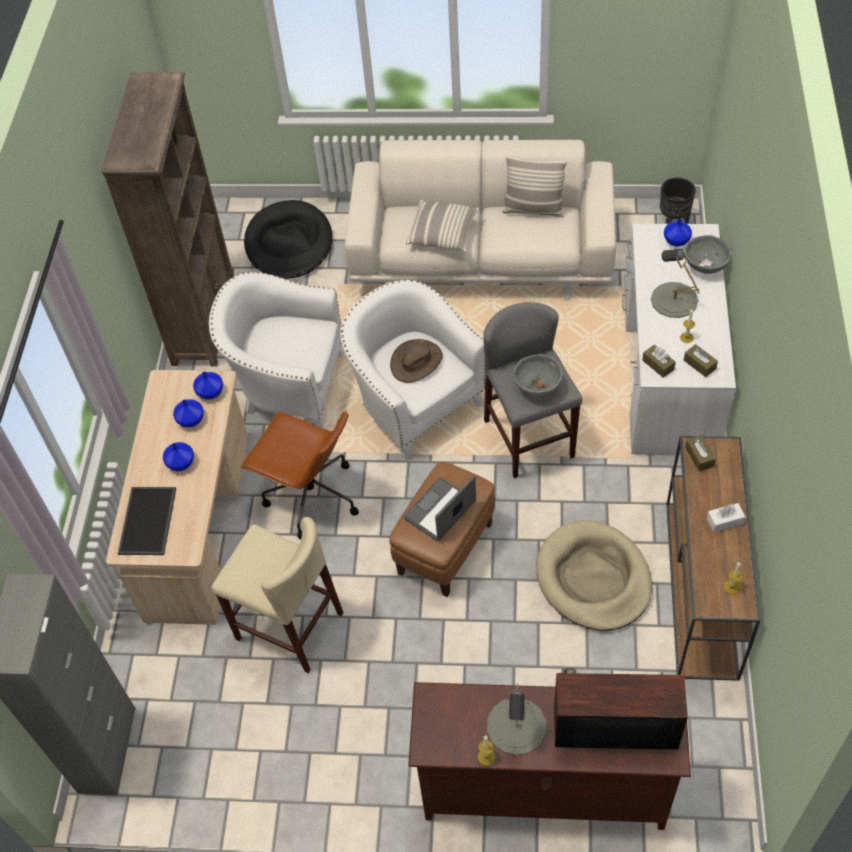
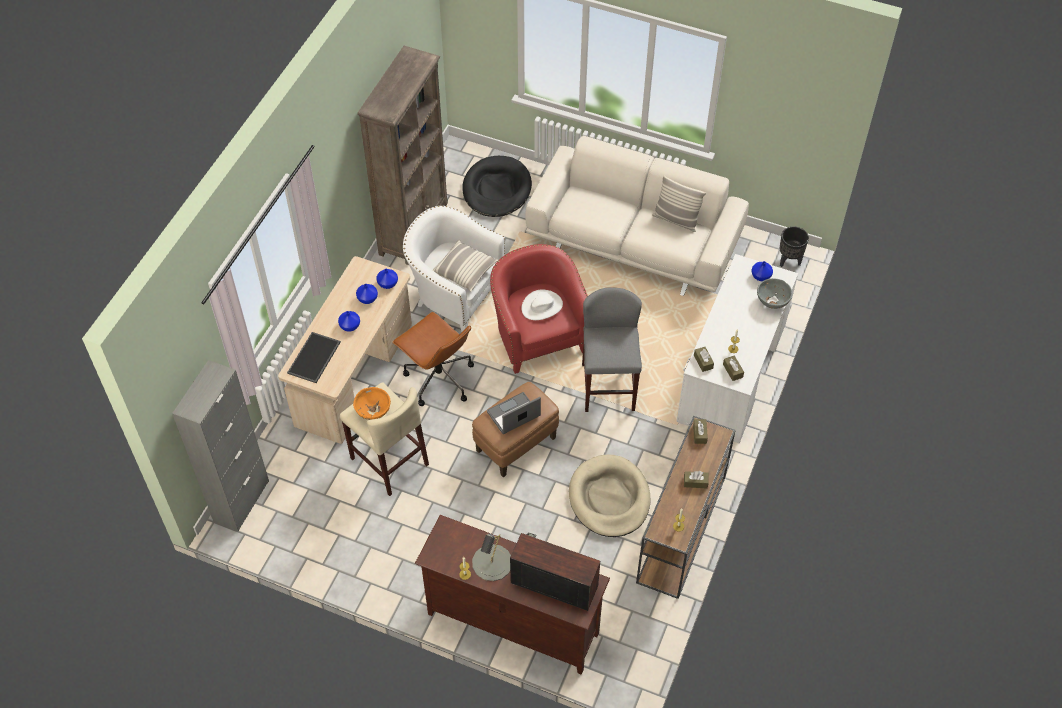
camera: 15 degrees right, 0 degrees up
white armchair [340,280,485,459] -> red armchair [490,244,588,374]
brown hat [390,339,443,383] -> white hat [522,289,563,320]
pillow [406,200,479,251] -> pillow moved to [433,240,498,291]
grey bowl [513,354,562,396] -> none
grey table lamp [651,249,700,318] -> none
white tissue box [706,503,746,532] -> brown tissue box [684,471,709,488]
none -> orange bowl [353,387,391,420]

